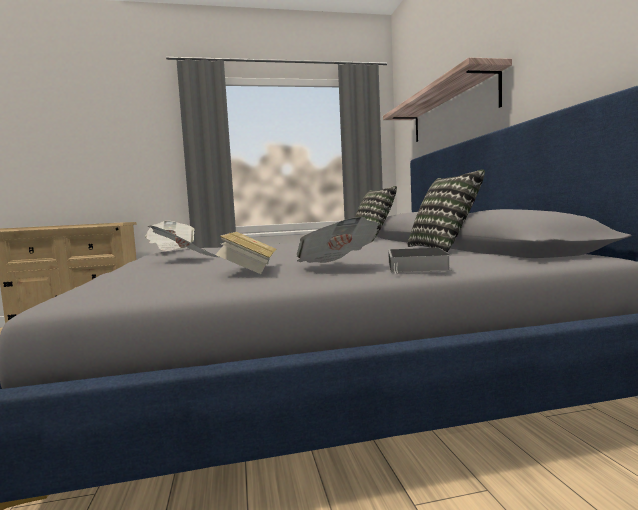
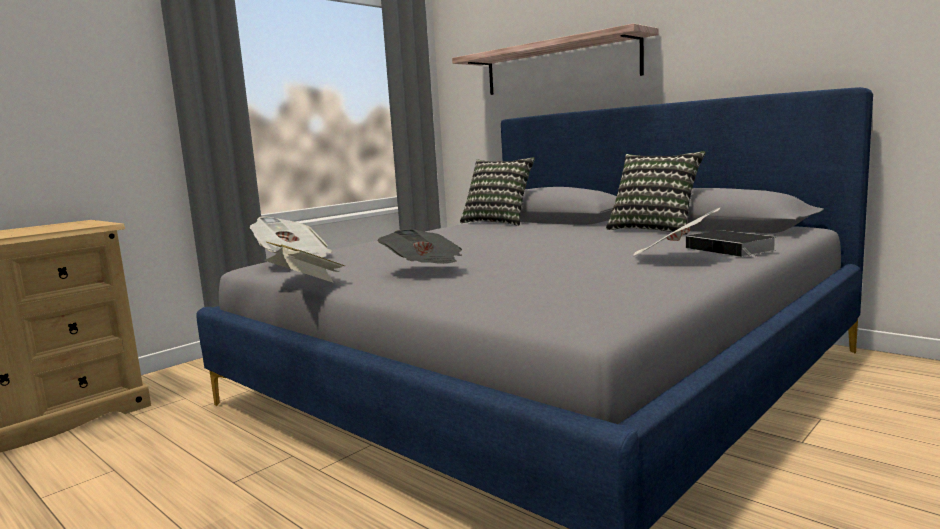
camera: 35 degrees left, 5 degrees up
book [215,232,276,274] -> book moved to [264,242,345,283]

